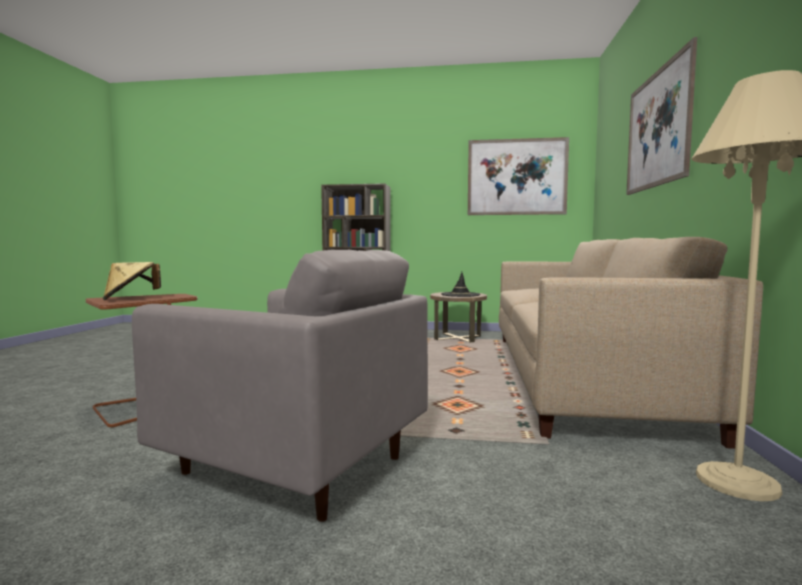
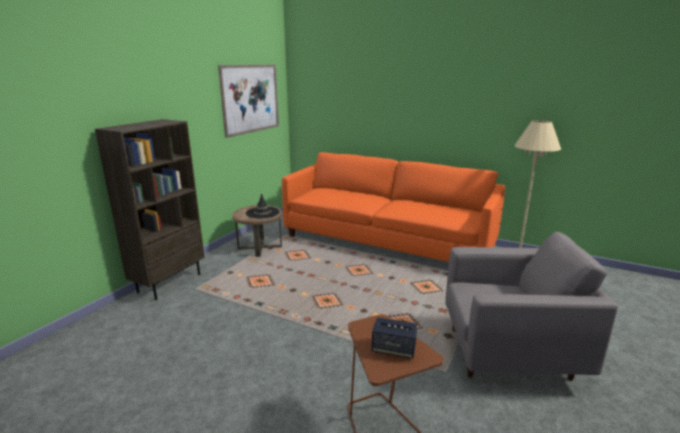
camera: 70 degrees left, 15 degrees up
beige hat [103,262,161,300] -> speaker [372,317,417,359]
grey armchair [132,250,428,522] -> grey armchair turned 45 degrees clockwise [445,232,618,381]
beige sofa [499,237,763,449] -> orange sofa [282,152,505,262]
picture [626,37,697,195] -> none

